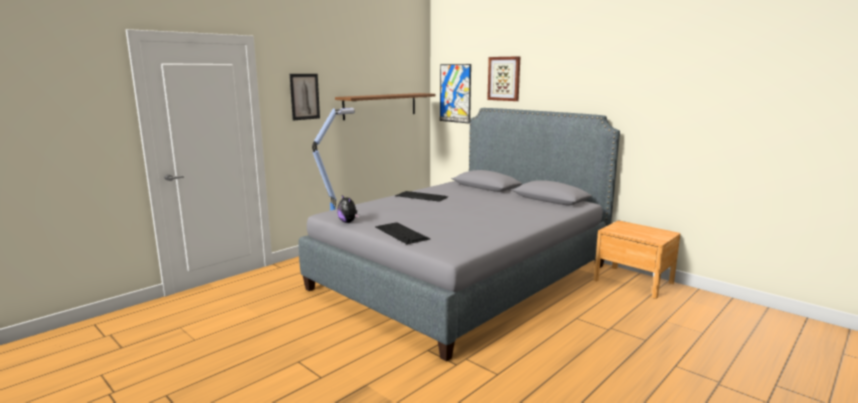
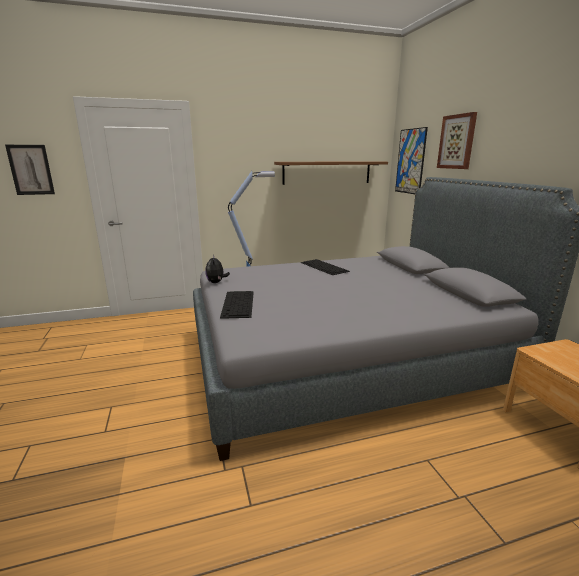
camera: 30 degrees right, 5 degrees up
picture [290,74,320,121] -> picture moved to [5,145,55,195]

